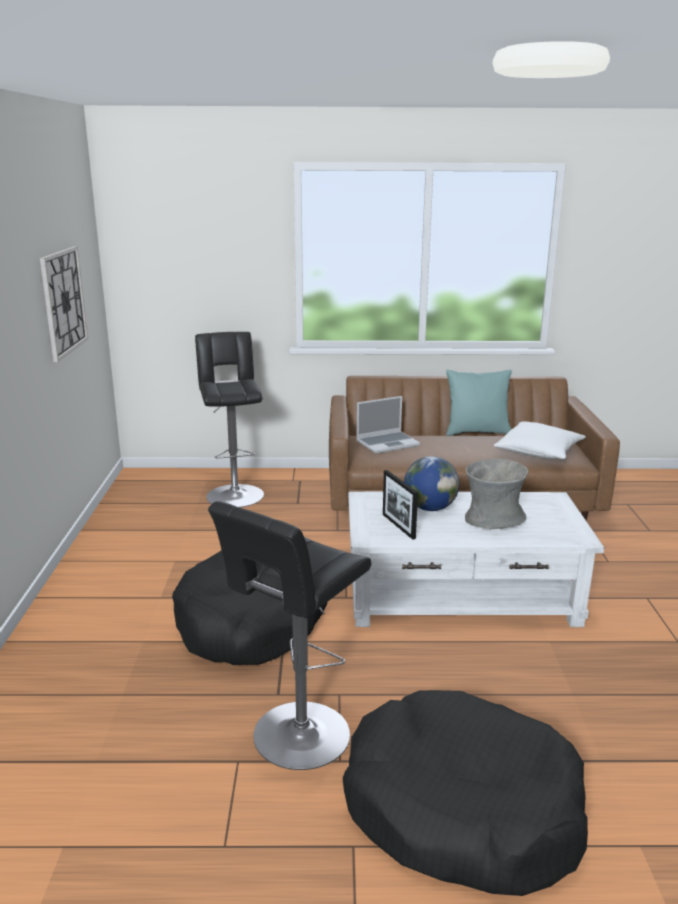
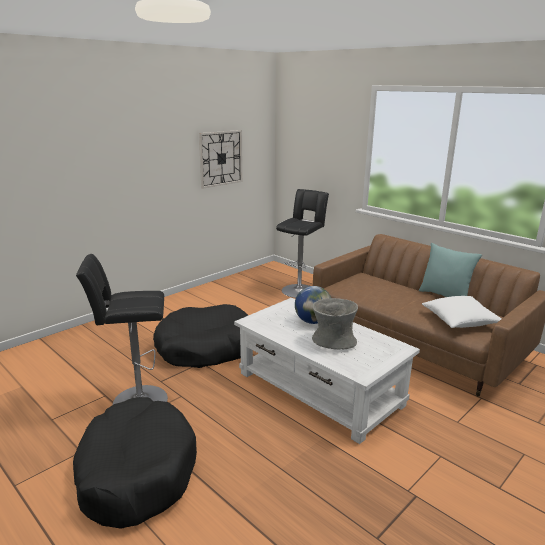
camera: 45 degrees right, 0 degrees up
laptop [356,396,420,454] -> none
picture frame [383,470,418,540] -> none

